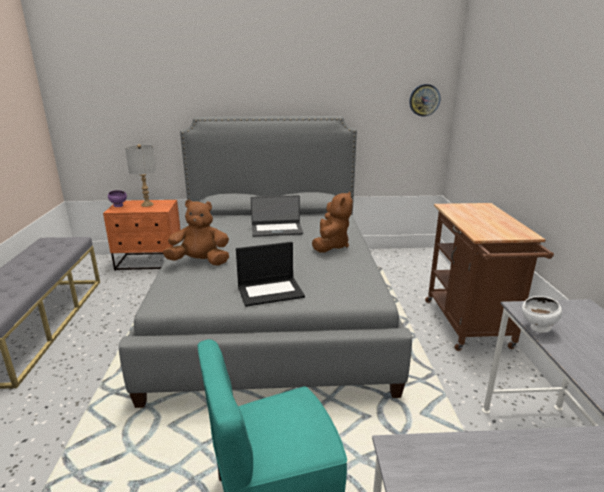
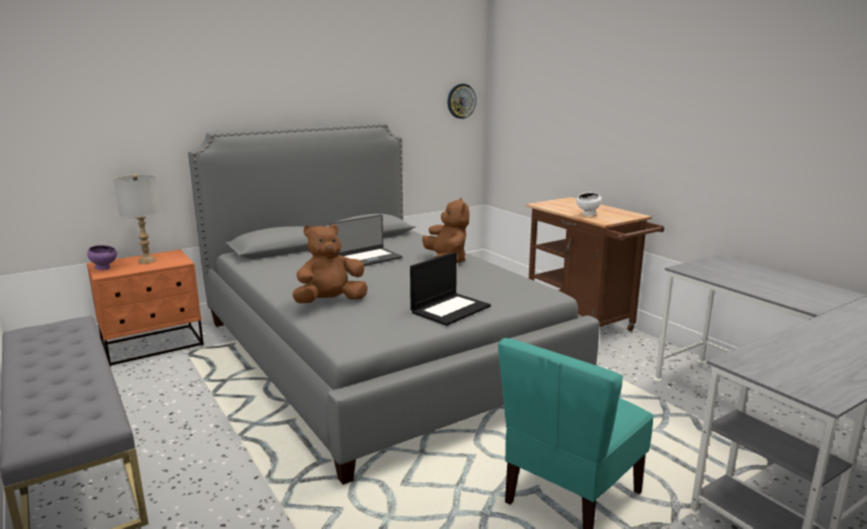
camera: 30 degrees left, 5 degrees down
white bowl [522,296,562,333] -> white bowl moved to [577,192,602,216]

